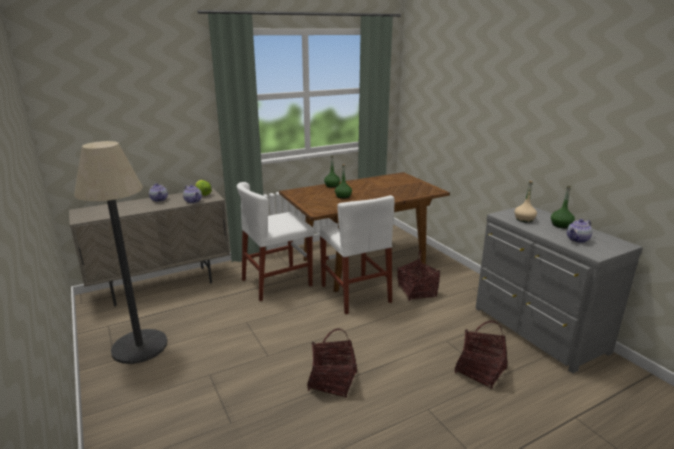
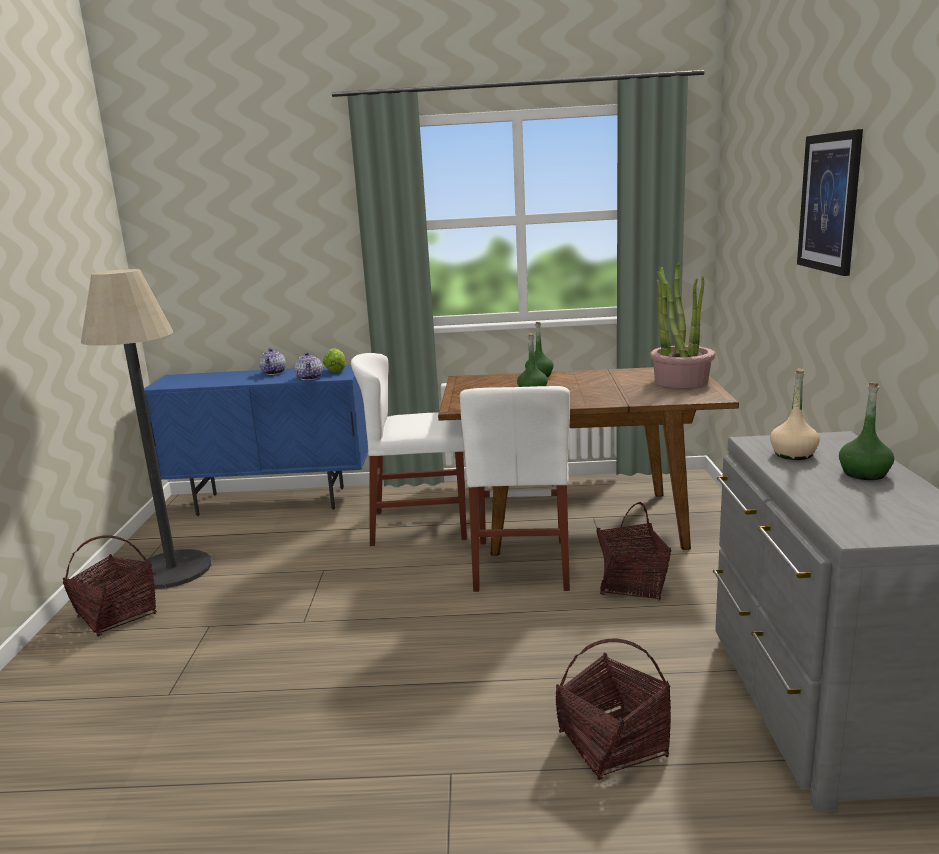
camera: 30 degrees right, 5 degrees down
beige cabinet [69,188,230,306] -> blue cabinet [144,365,368,516]
basket [307,328,357,398] -> basket moved to [63,535,157,636]
teapot [567,219,592,243] -> none
none -> potted plant [650,262,715,388]
none -> picture [797,129,863,276]

